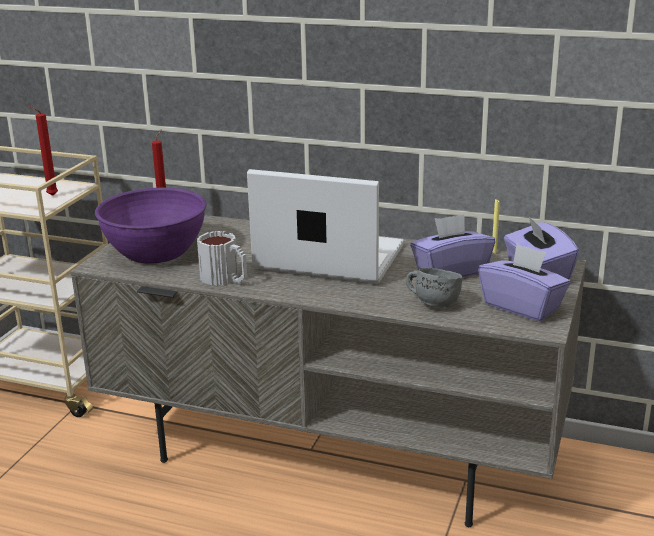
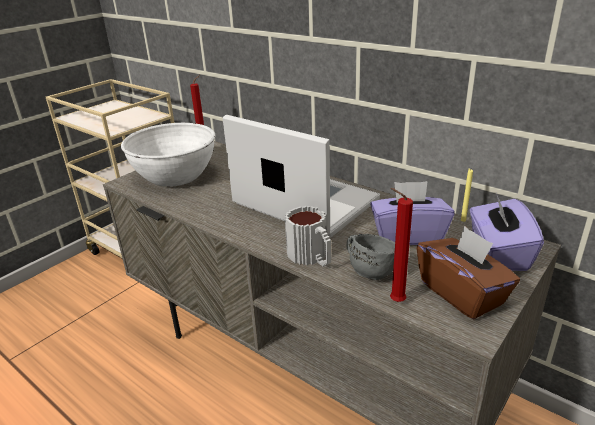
camera: 20 degrees right, 5 degrees up
red candle [29,106,58,196] -> red candle moved to [390,188,413,302]
purple bowl [95,188,206,263] -> white bowl [121,123,215,187]
mug [197,231,247,286] -> mug moved to [285,206,331,267]
purple tissue box [478,244,570,321] -> brown tissue box [417,226,520,319]

